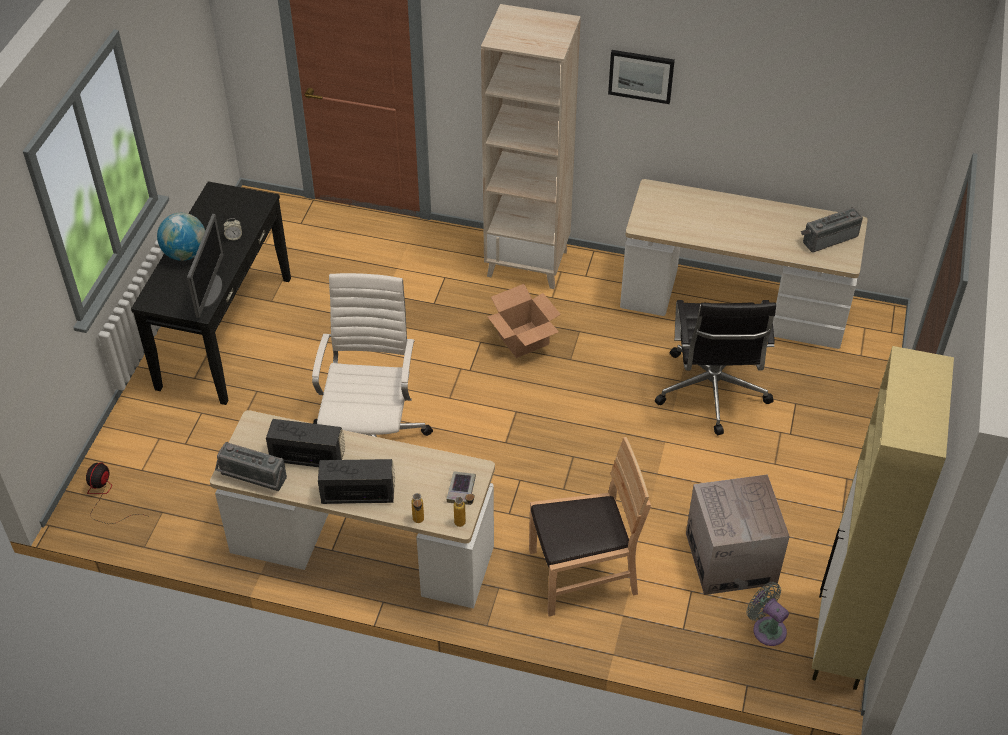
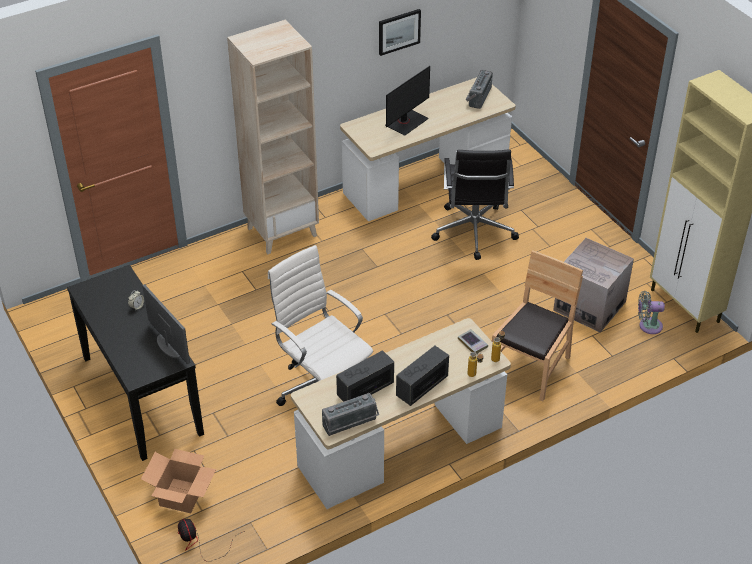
camera: 45 degrees left, 5 degrees down
globe [157,213,205,261] -> none
cardboard box [487,284,561,358] -> cardboard box moved to [141,449,216,513]
picture [608,50,675,104] -> picture moved to [379,9,421,56]
black office chair [655,300,776,435] -> black office chair turned 45 degrees clockwise [431,150,519,260]
none -> monitor [385,66,430,136]

